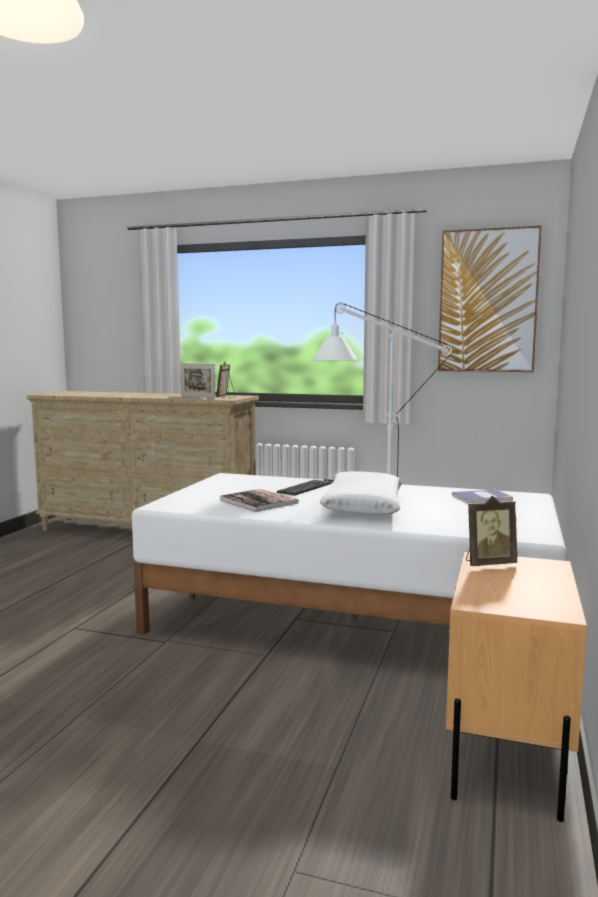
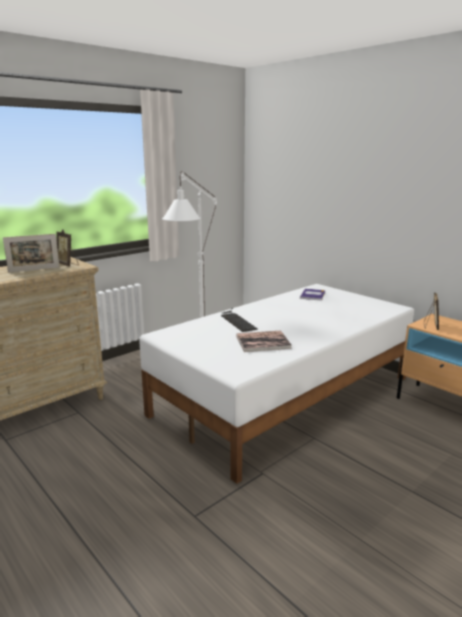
camera: 60 degrees left, 10 degrees up
white pillow [320,471,402,515] -> none
picture [438,225,542,372] -> none

